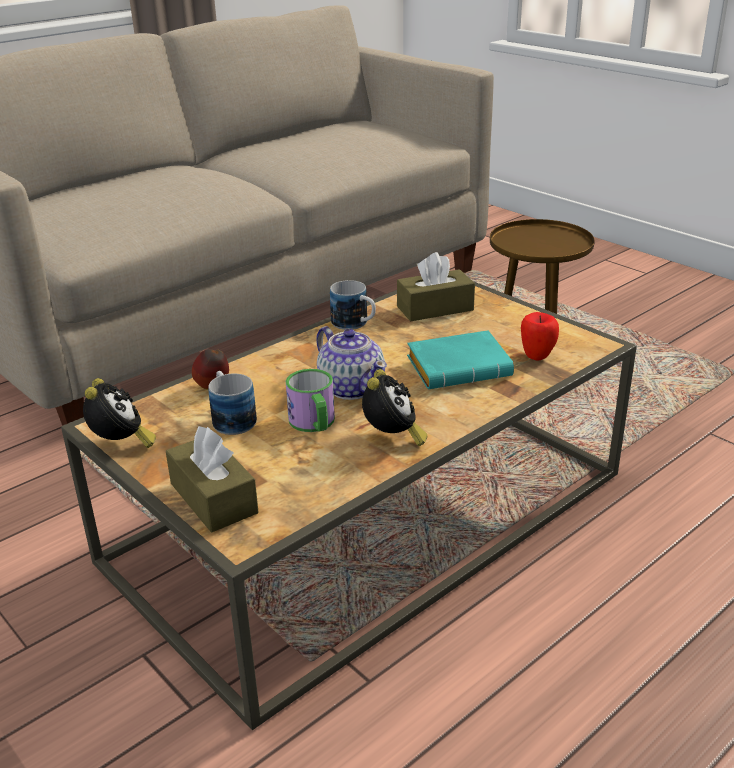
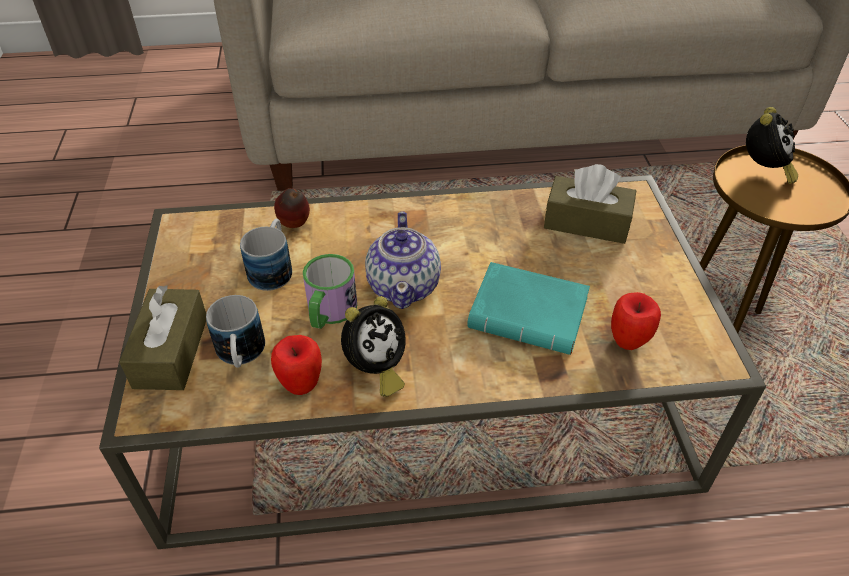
camera: 35 degrees right, 15 degrees up
alarm clock [83,378,156,448] -> alarm clock moved to [746,107,798,184]
mug [330,280,376,330] -> mug moved to [206,295,265,368]
none -> apple [271,335,322,395]

